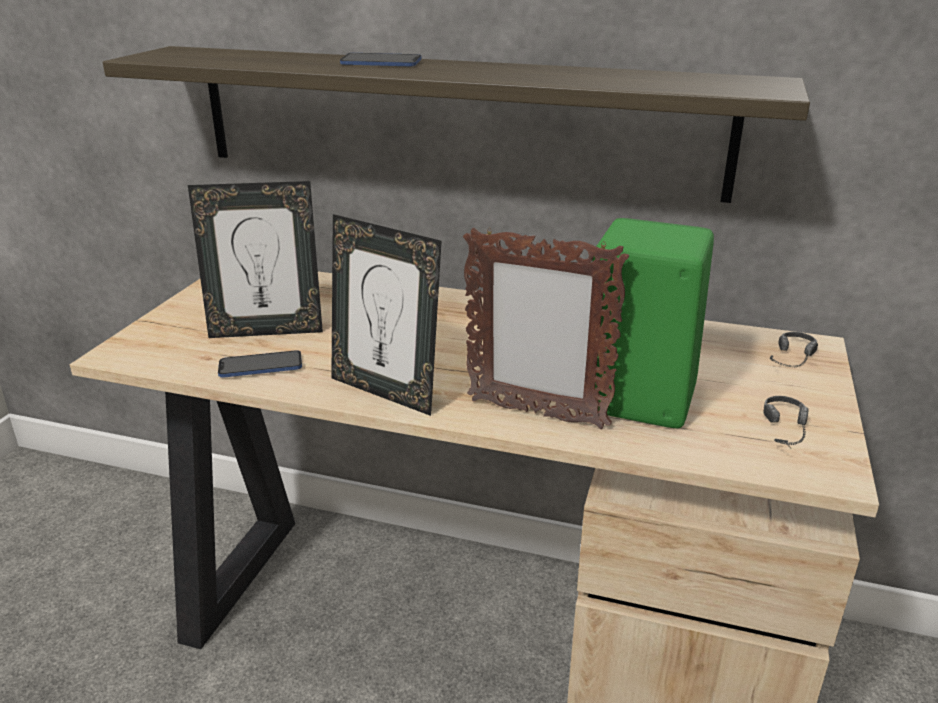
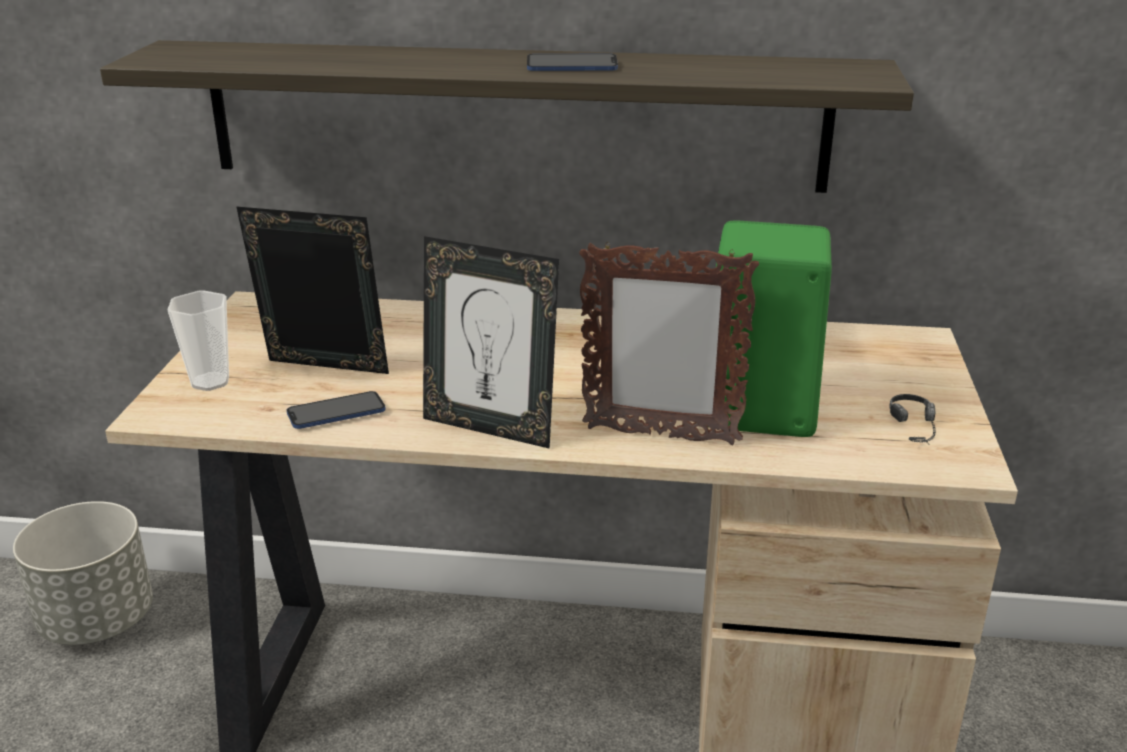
camera: 10 degrees left, 0 degrees up
picture frame [188,181,323,338] -> picture frame turned 150 degrees counterclockwise [236,206,389,374]
phone [340,53,421,66] -> phone moved to [527,53,618,71]
headphones [770,332,818,368] -> none
none -> grey planter [13,501,153,645]
none -> cup [167,290,229,391]

